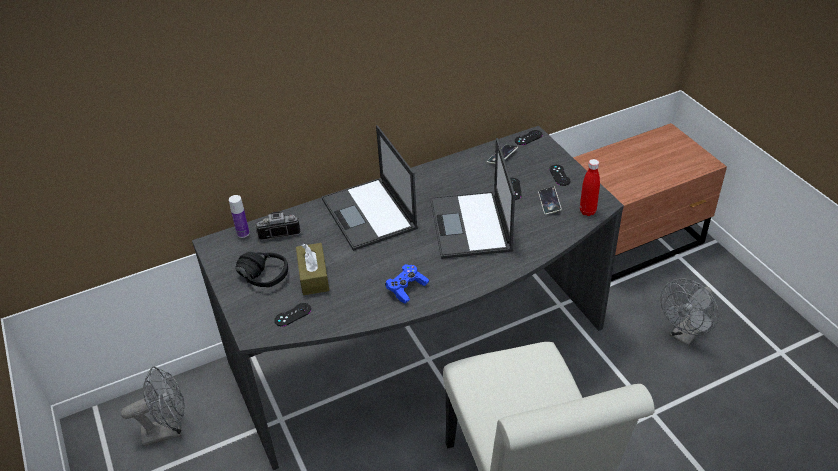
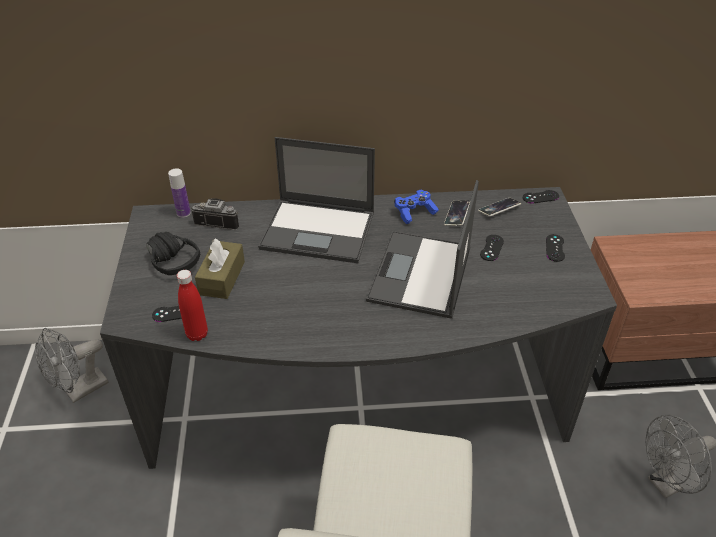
camera: 20 degrees right, 0 degrees up
grey fan [121,366,185,446] -> grey fan turned 135 degrees clockwise [35,328,109,403]
laptop [322,125,418,251] -> laptop turned 75 degrees counterclockwise [258,137,375,263]
blue game controller [385,264,429,304] -> blue game controller moved to [394,189,439,224]
phone [538,187,562,215] -> phone moved to [444,200,470,226]
red bottle [580,159,600,216] -> red bottle moved to [177,270,208,341]

